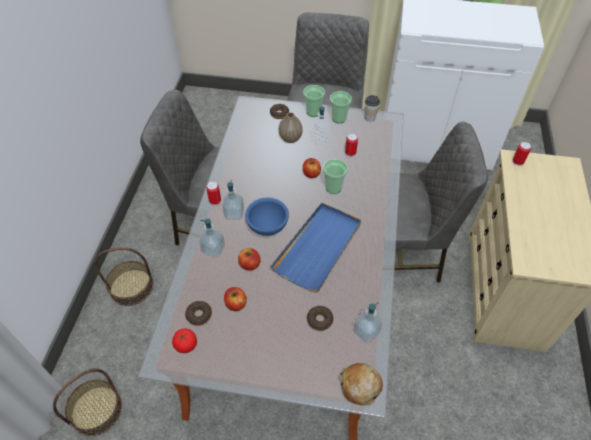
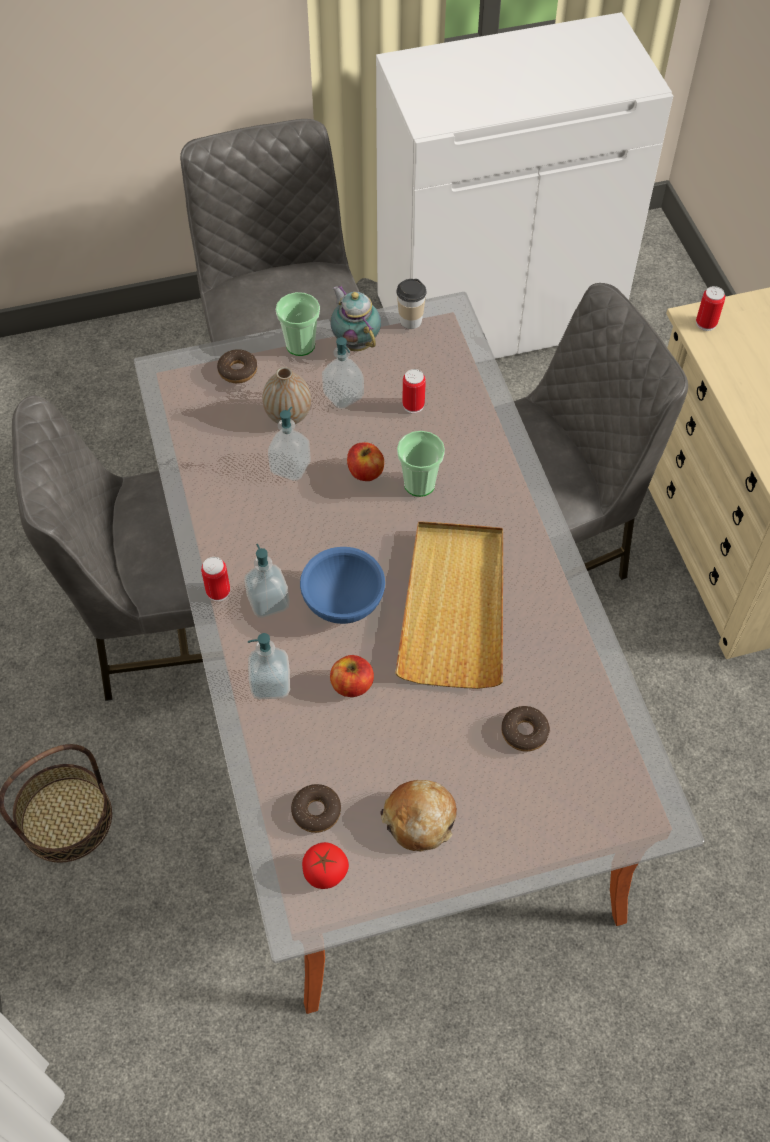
camera: 25 degrees left, 5 degrees up
basket [53,368,122,436] -> none
apple [224,287,247,311] -> none
blue tray [271,203,361,292] -> beige tray [395,521,503,689]
cup [330,91,352,123] -> teapot [330,285,381,351]
bread [339,363,383,406] -> bread moved to [380,780,457,851]
soap dispenser [353,303,383,343] -> soap dispenser moved to [268,407,311,481]

